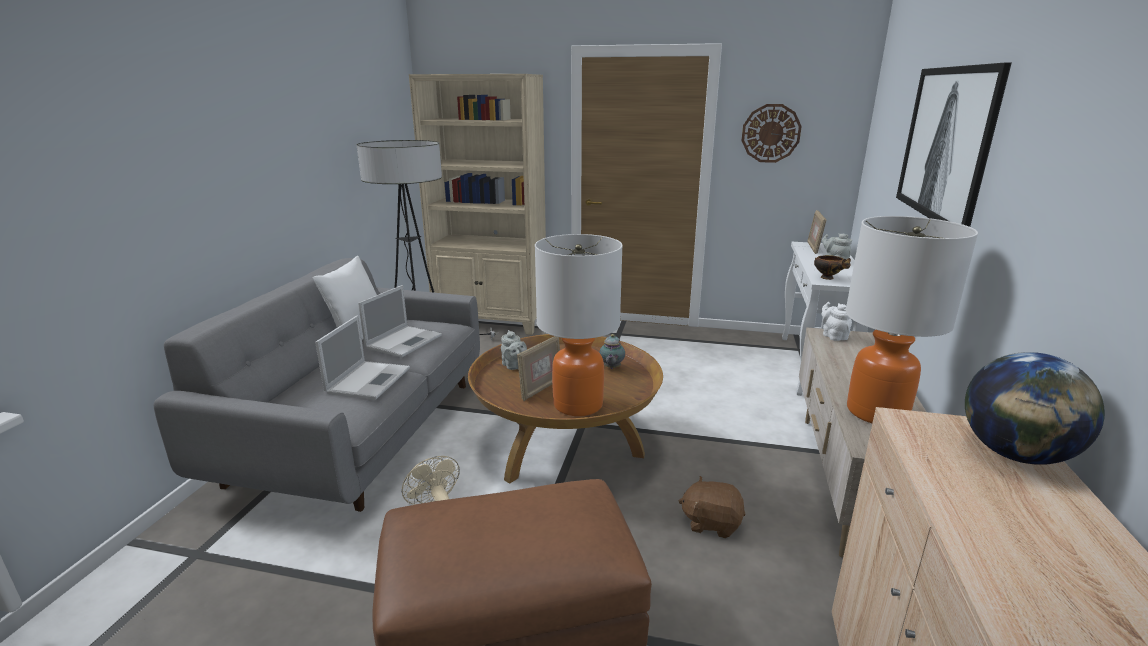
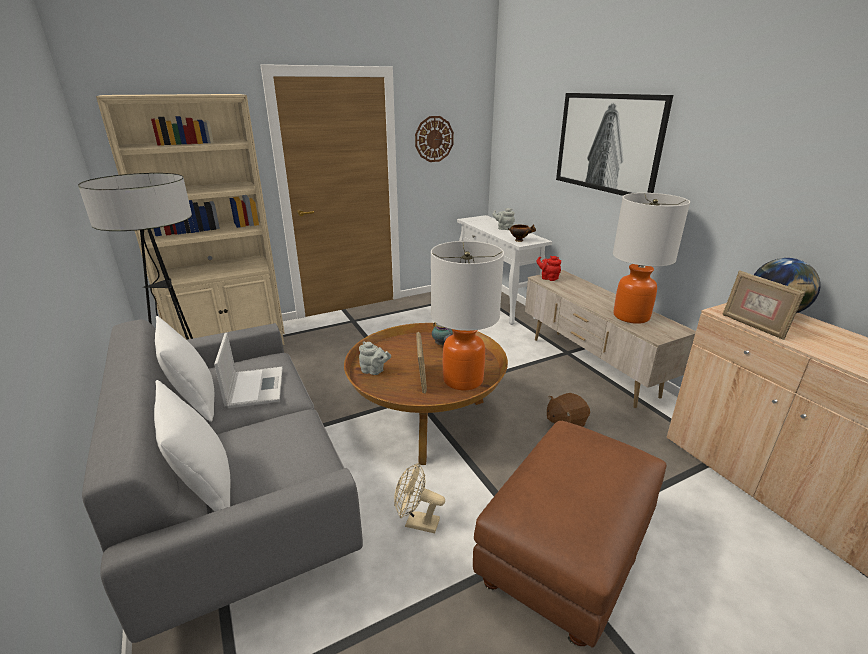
camera: 40 degrees left, 5 degrees up
laptop [315,316,410,400] -> none
picture frame [807,210,827,254] -> picture frame moved to [723,270,805,340]
white teapot [822,302,852,341] -> red teapot [536,256,561,281]
none -> white pillow [154,380,230,511]

